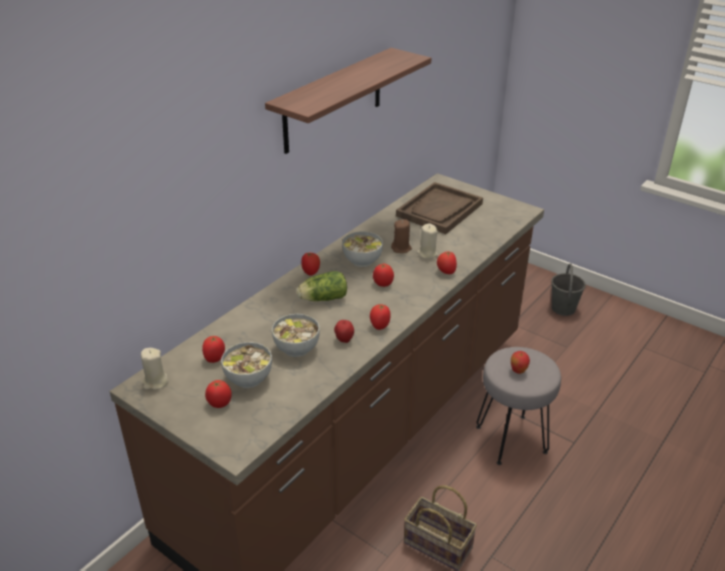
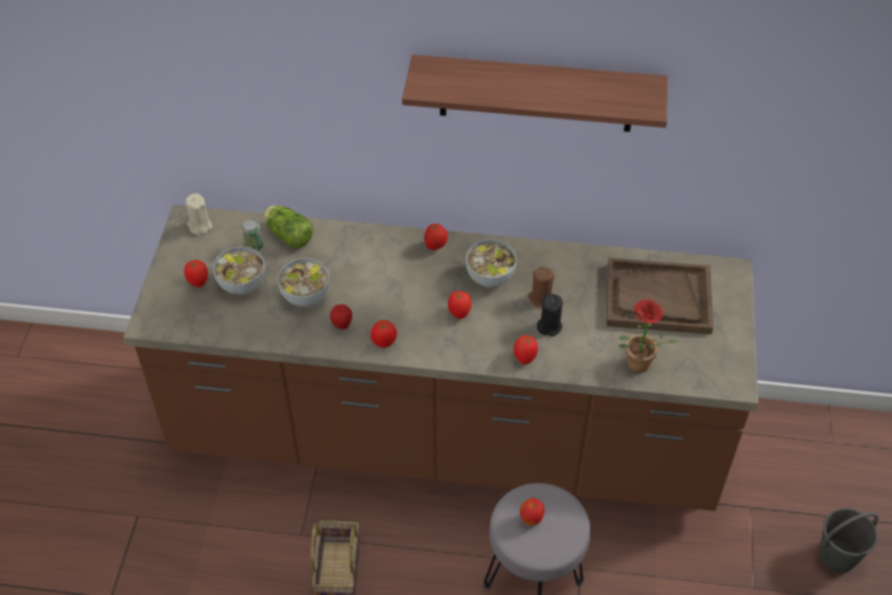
camera: 60 degrees right, 15 degrees up
tomato [202,336,225,363] -> can [242,219,263,251]
lettuce [297,271,347,301] -> lettuce moved to [264,205,313,248]
beige candle [417,224,438,259] -> black candle [537,294,563,337]
none -> potted plant [619,300,679,373]

